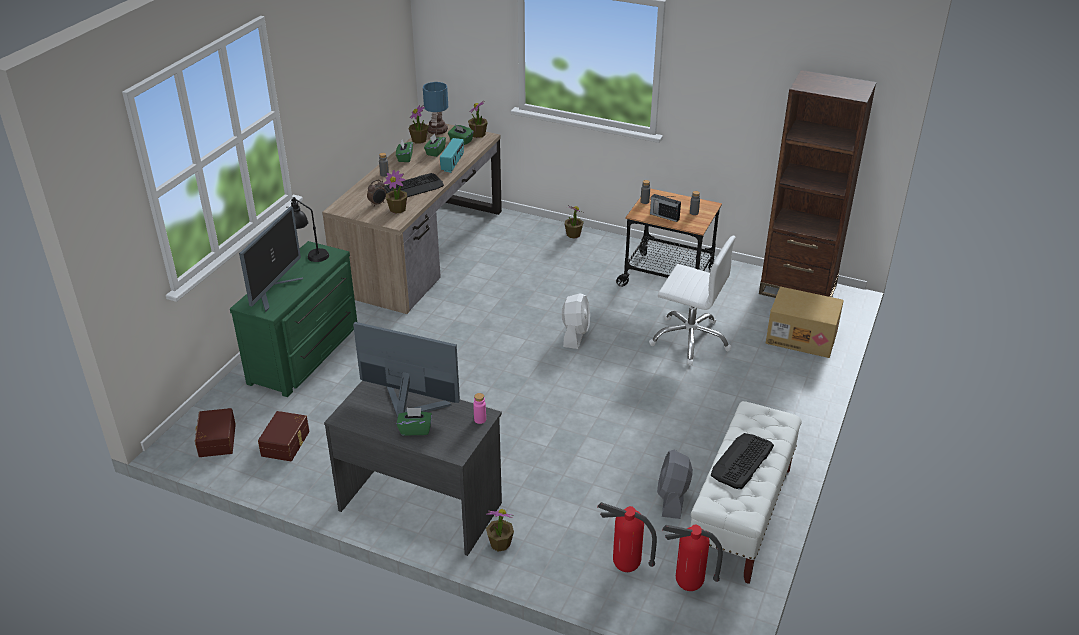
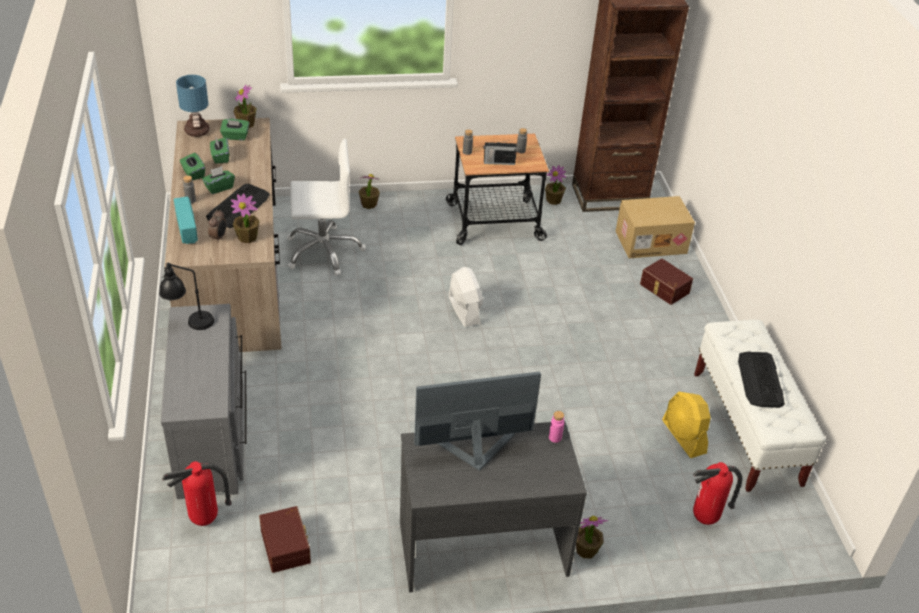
camera: 35 degrees left, 5 degrees up
brown storage box [195,408,236,457] -> brown storage box moved to [640,258,693,305]
green dresser [230,241,357,397] -> grey dresser [161,304,247,499]
monitor [239,206,303,312] -> none
green tissue box [397,408,432,436] -> green tissue box moved to [202,166,235,194]
potted plant [409,105,428,144] -> potted plant moved to [545,165,566,205]
radio [440,138,464,173] -> radio moved to [174,196,198,244]
white office chair [649,236,736,365] -> white office chair moved to [287,139,366,276]
grey fan [657,450,693,519] -> yellow fan [662,392,711,458]
fire extinguisher [662,525,723,591] -> fire extinguisher moved to [162,461,232,526]

